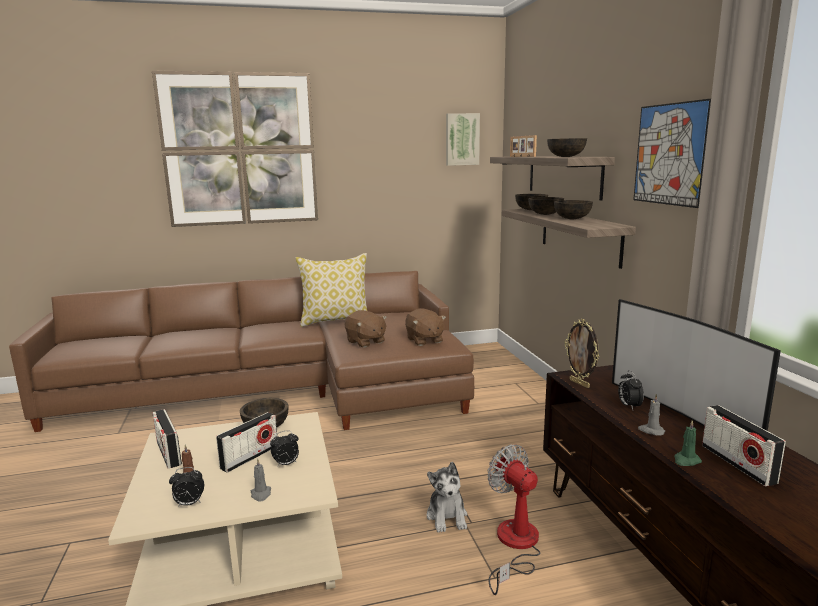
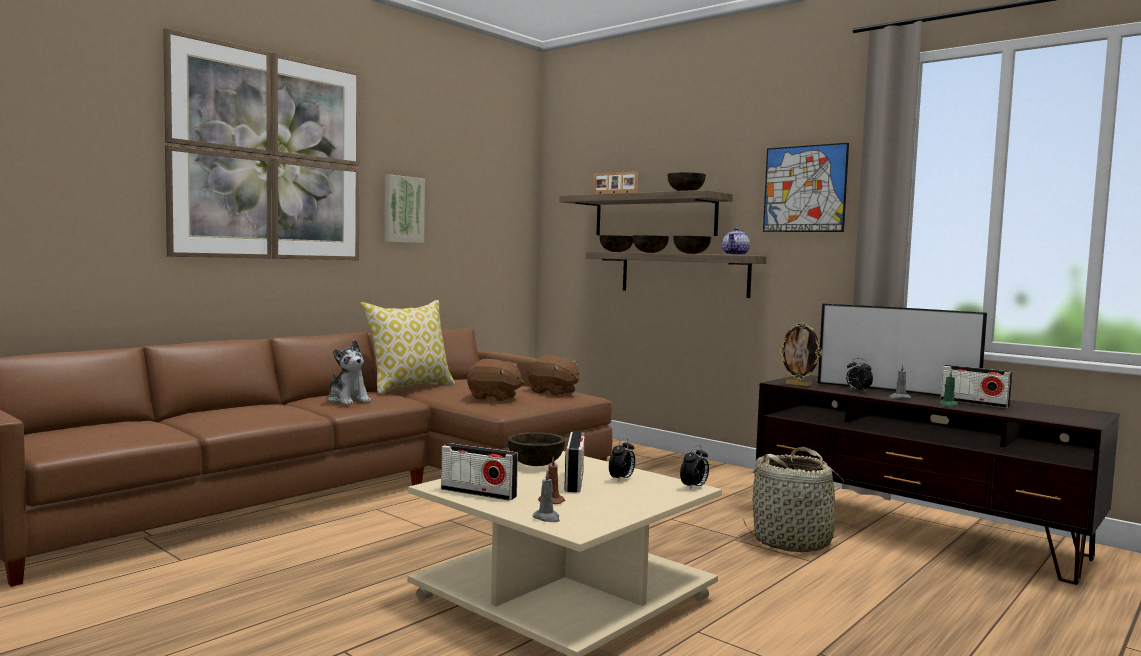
camera: 35 degrees left, 10 degrees down
alarm clock [169,467,204,507] -> alarm clock moved to [680,445,709,489]
grey candle [251,458,271,502] -> grey candle moved to [532,470,560,522]
plush toy [427,462,467,533] -> plush toy moved to [328,340,371,405]
picture [446,113,480,166] -> picture moved to [385,175,425,243]
fan [487,444,540,595] -> basket [743,447,856,552]
none -> teapot [722,228,750,255]

